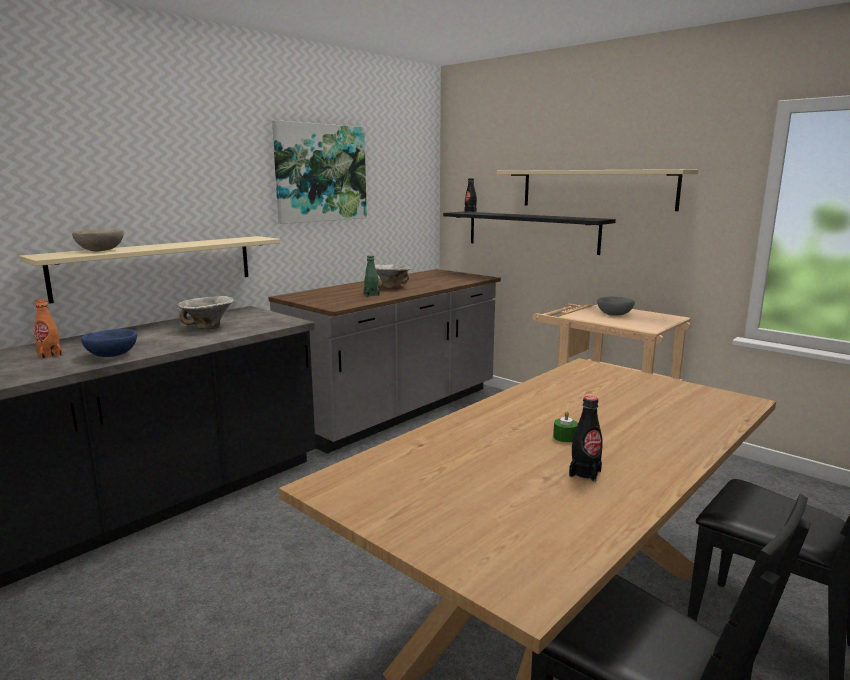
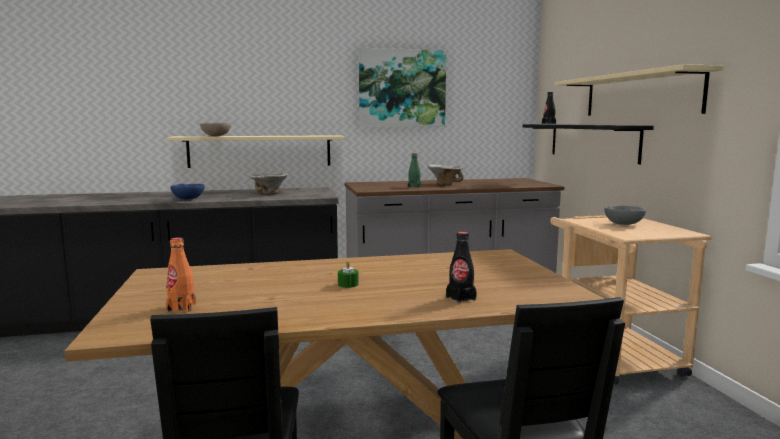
camera: 35 degrees right, 5 degrees down
orange bottle [34,299,63,359] -> orange bottle moved to [166,237,196,312]
black bottle [569,396,603,482] -> black bottle moved to [446,232,477,303]

